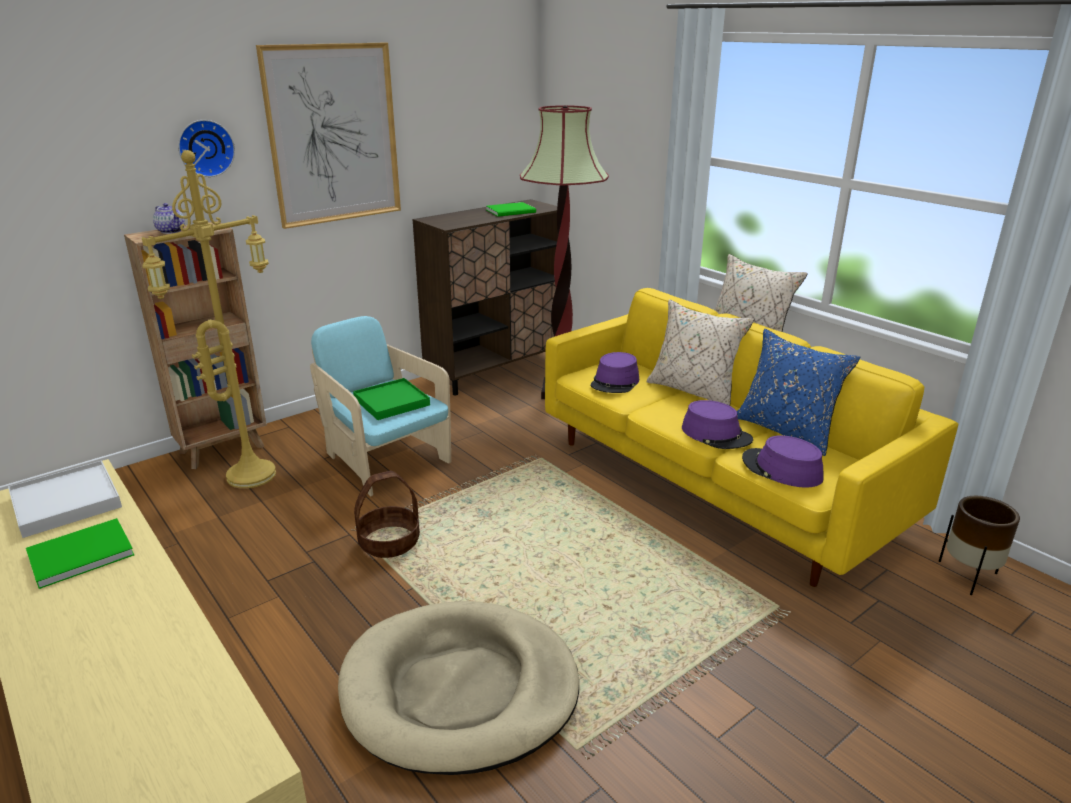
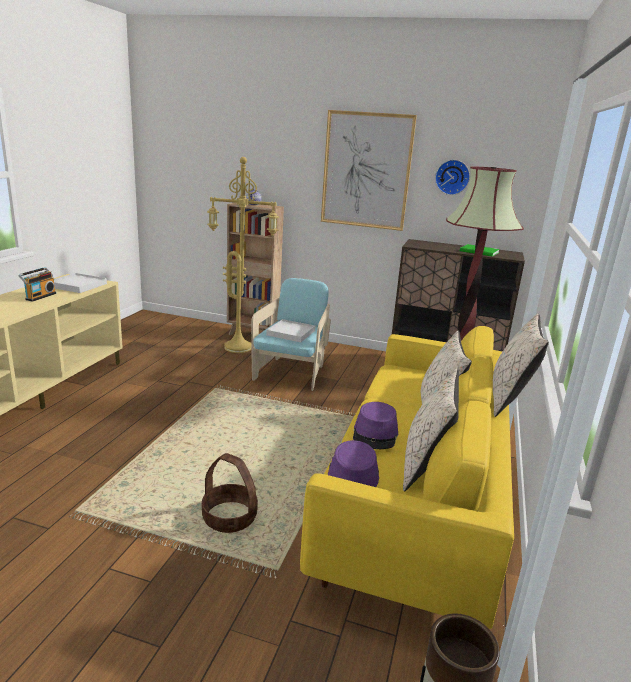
camera: 55 degrees right, 5 degrees down
green book [26,518,134,589] -> radio [19,267,56,302]
wall clock [178,120,235,177] -> wall clock moved to [435,160,470,195]
beige dog bed [338,601,579,775] -> none
green tray [353,378,430,420] -> white tray [266,319,315,342]
basket [354,471,420,558] -> basket moved to [202,453,258,533]
purple hat [591,352,639,393] -> none
blue pillow [737,329,860,456] -> beige pillow [403,368,459,492]

